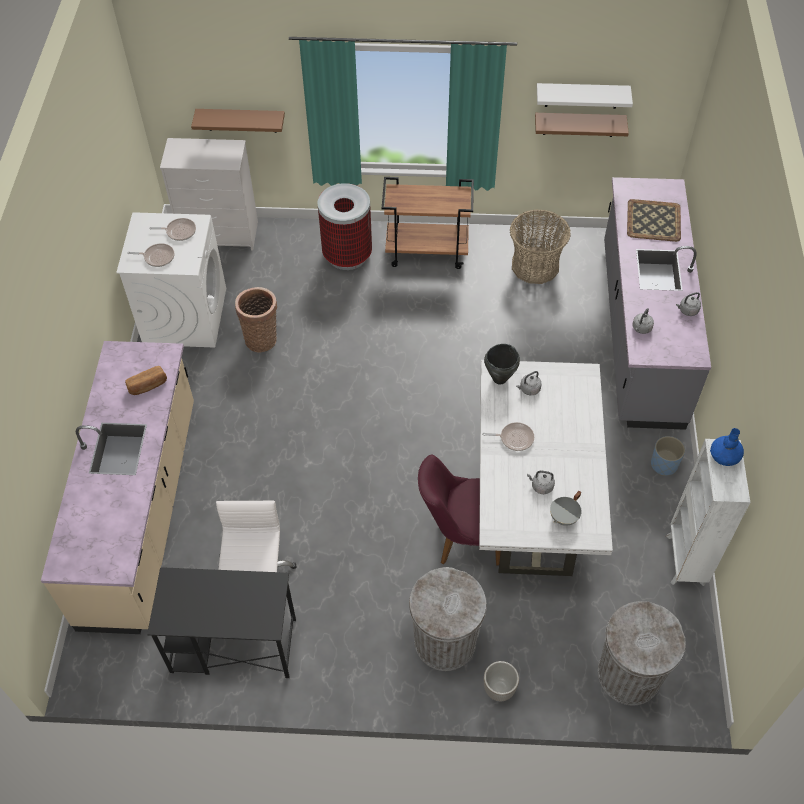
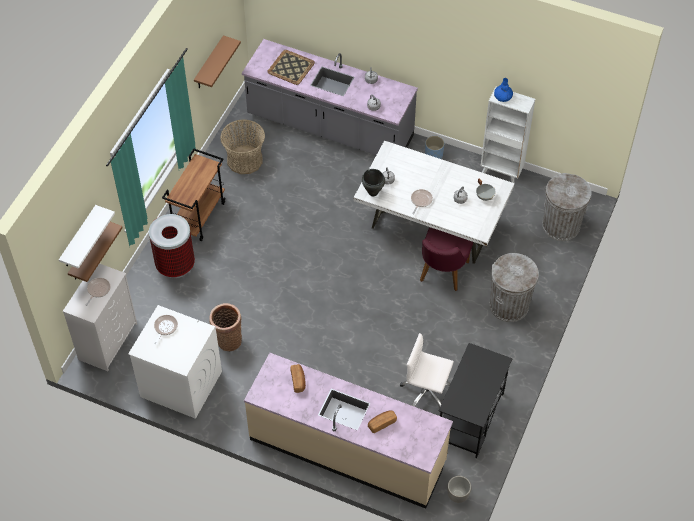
camera: 70 degrees left, 0 degrees up
frying pan [127,243,175,267] -> frying pan moved to [86,278,110,306]
planter [484,661,519,701] -> planter moved to [447,476,471,503]
white shelf [537,83,633,109] -> white shelf moved to [59,205,115,269]
none -> bread [368,410,397,433]

